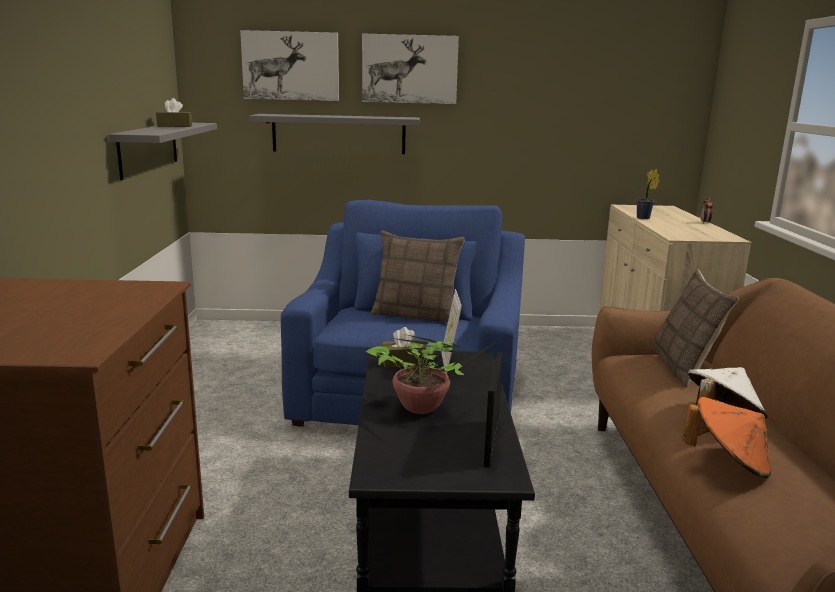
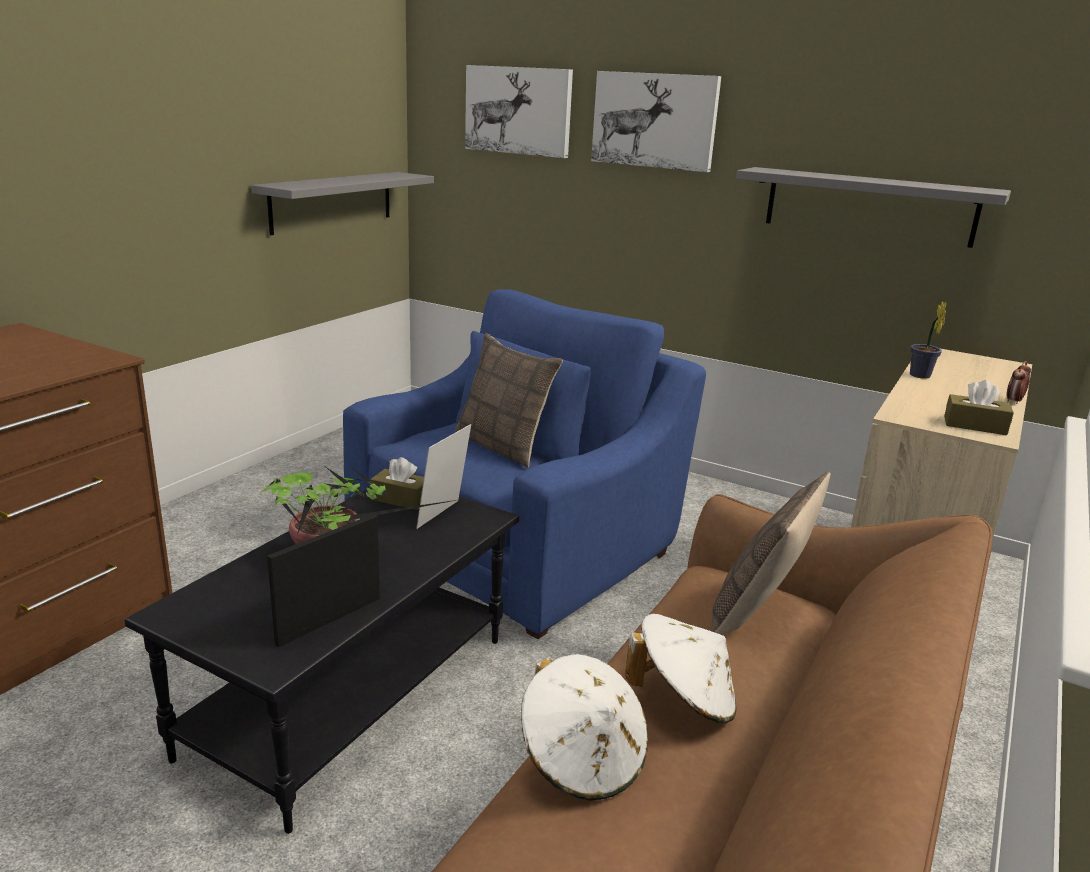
camera: 30 degrees right, 5 degrees up
brown tissue box [156,98,192,127] -> brown tissue box moved to [944,380,1014,435]
grey shelf [250,114,420,154] -> grey shelf moved to [736,167,1011,248]
orange hat [683,397,771,478] -> white hat [521,654,648,801]

